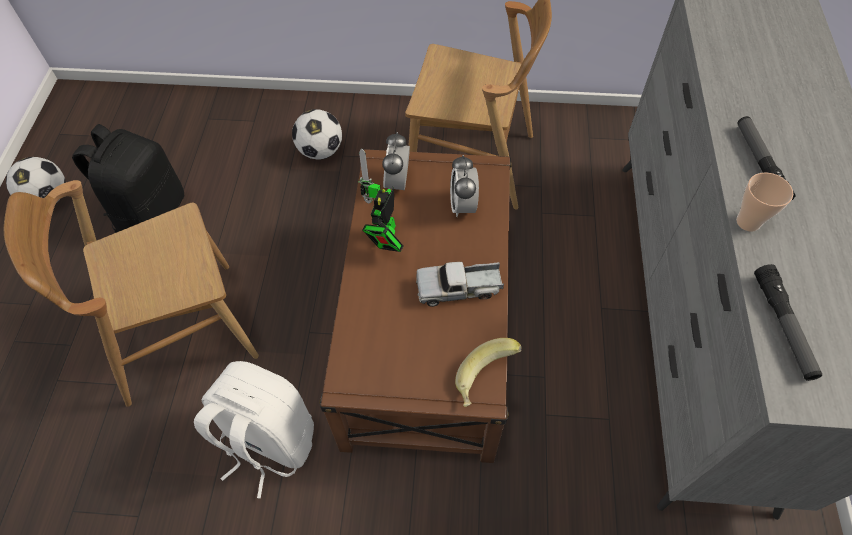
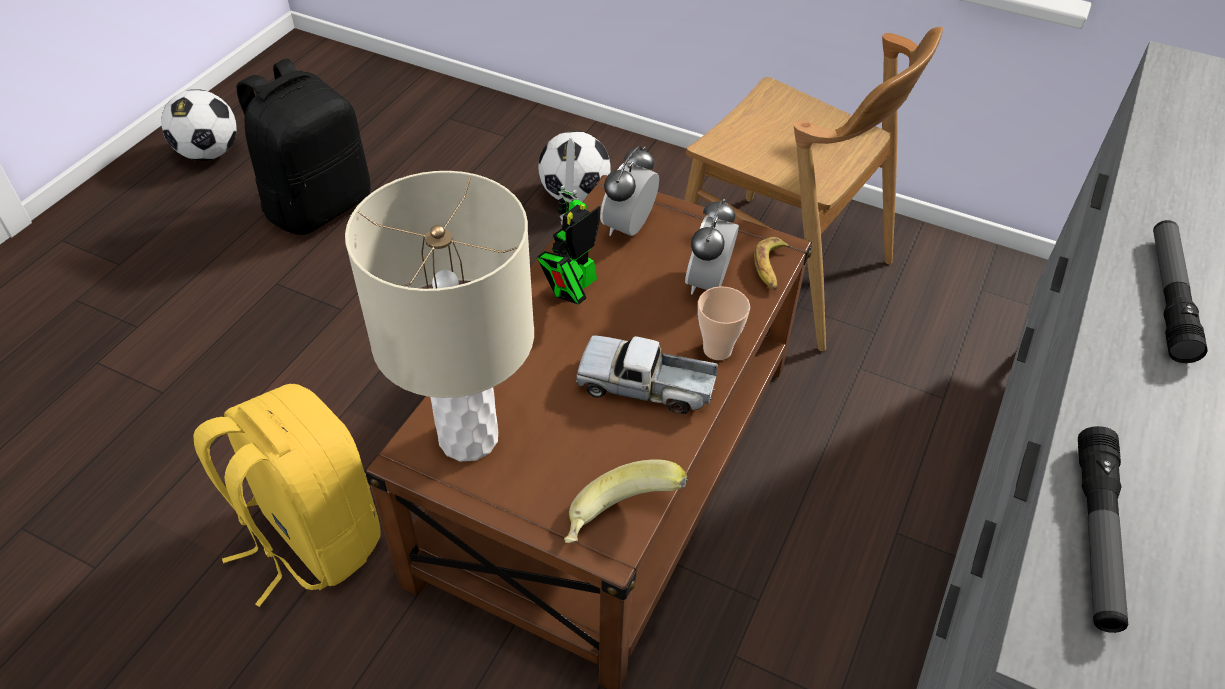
camera: 20 degrees right, 10 degrees down
brown chair [4,180,259,407] -> none
white backpack [194,361,314,499] -> yellow backpack [193,384,381,607]
cup [736,172,793,232] -> cup moved to [698,286,750,360]
none -> beige table lamp [345,171,534,462]
none -> banana [754,237,792,290]

